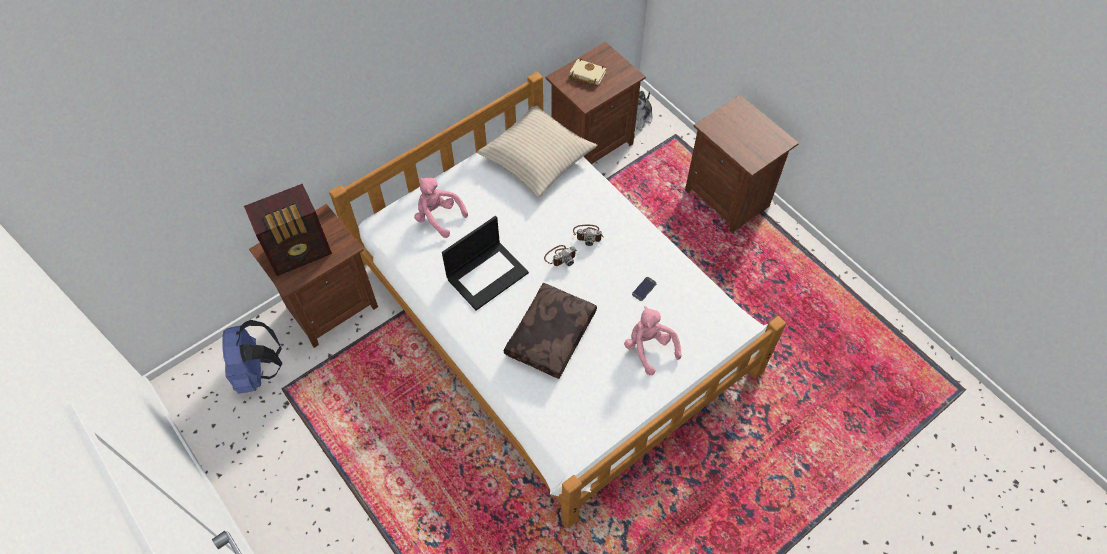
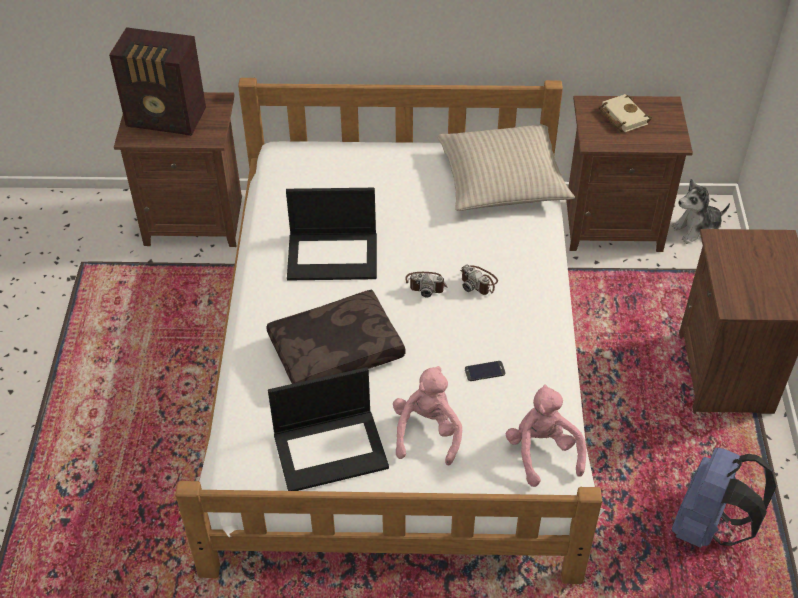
camera: 40 degrees right, 10 degrees down
blue backpack [222,320,282,394] -> blue backpack moved to [672,448,776,548]
pink plush toy [414,178,468,238] -> pink plush toy moved to [506,384,586,487]
none -> laptop [268,367,389,491]

